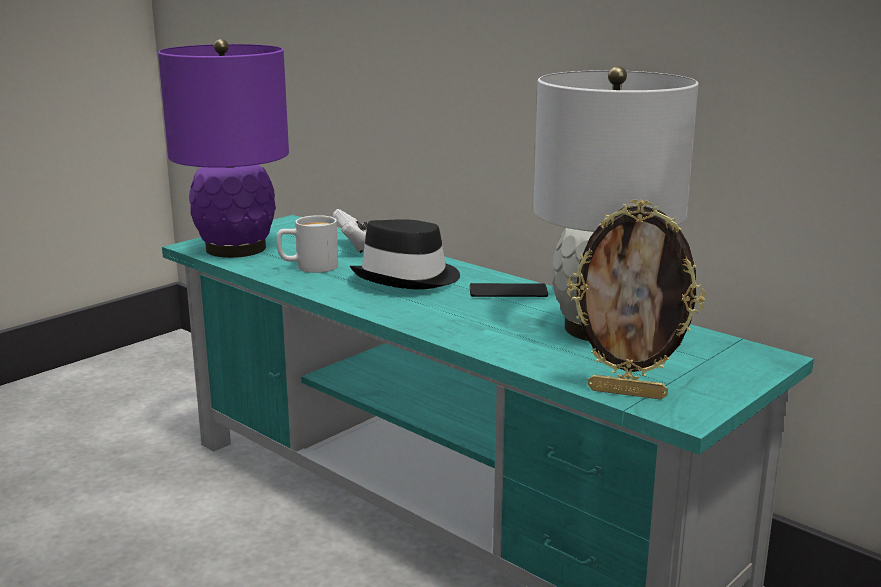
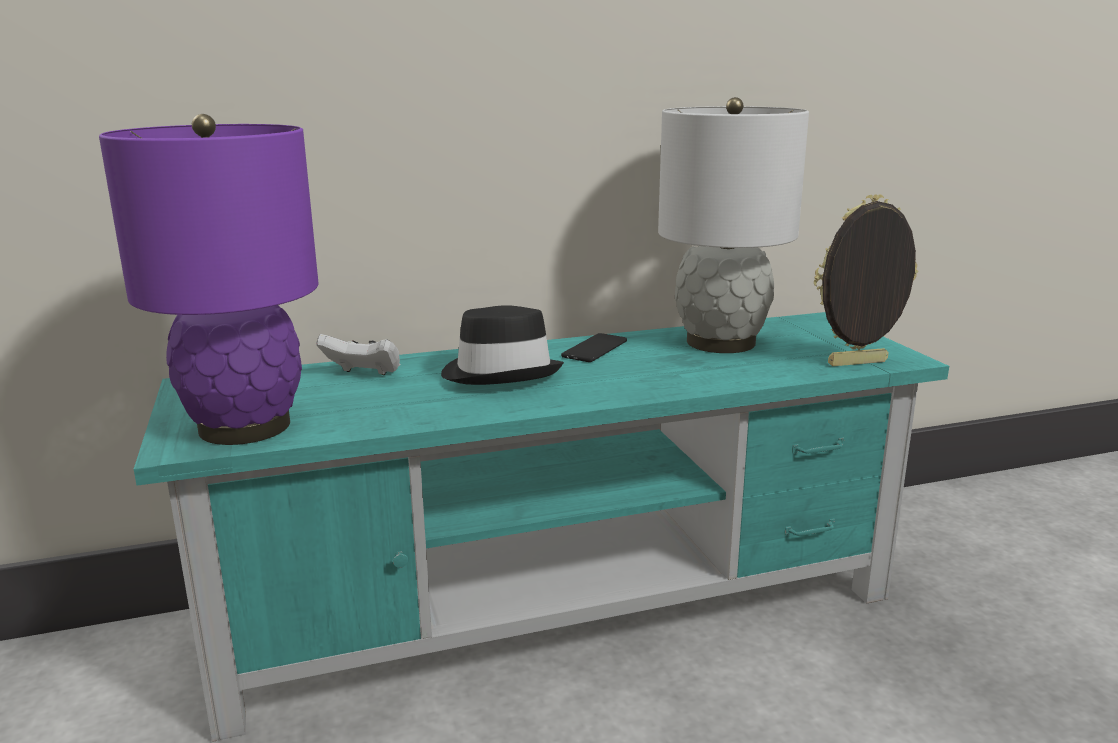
camera: 60 degrees left, 0 degrees up
white mug [277,215,338,273] -> none
picture frame [567,199,705,400] -> picture frame turned 150 degrees counterclockwise [814,194,918,366]

